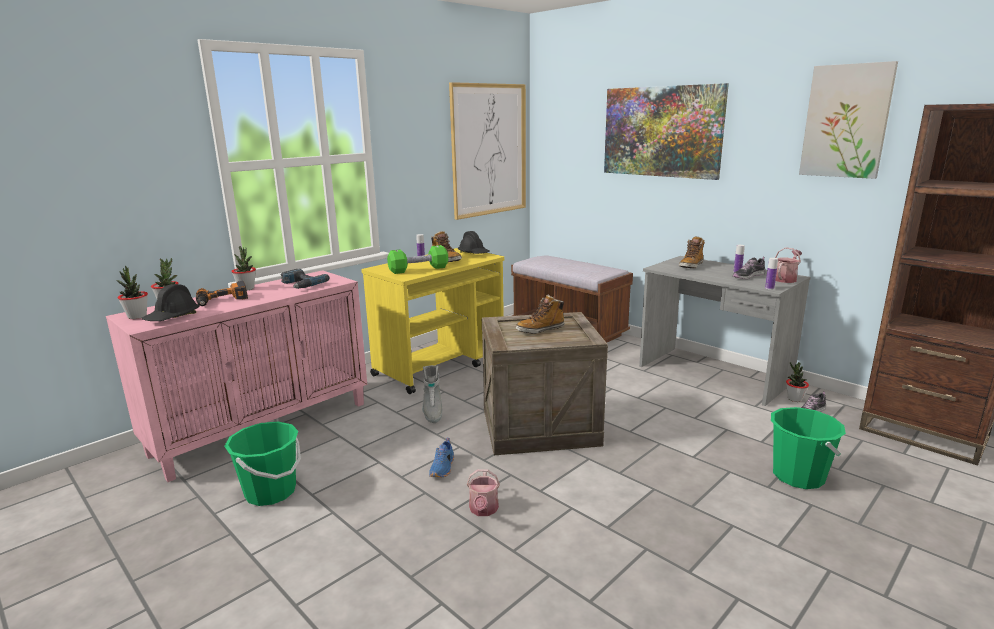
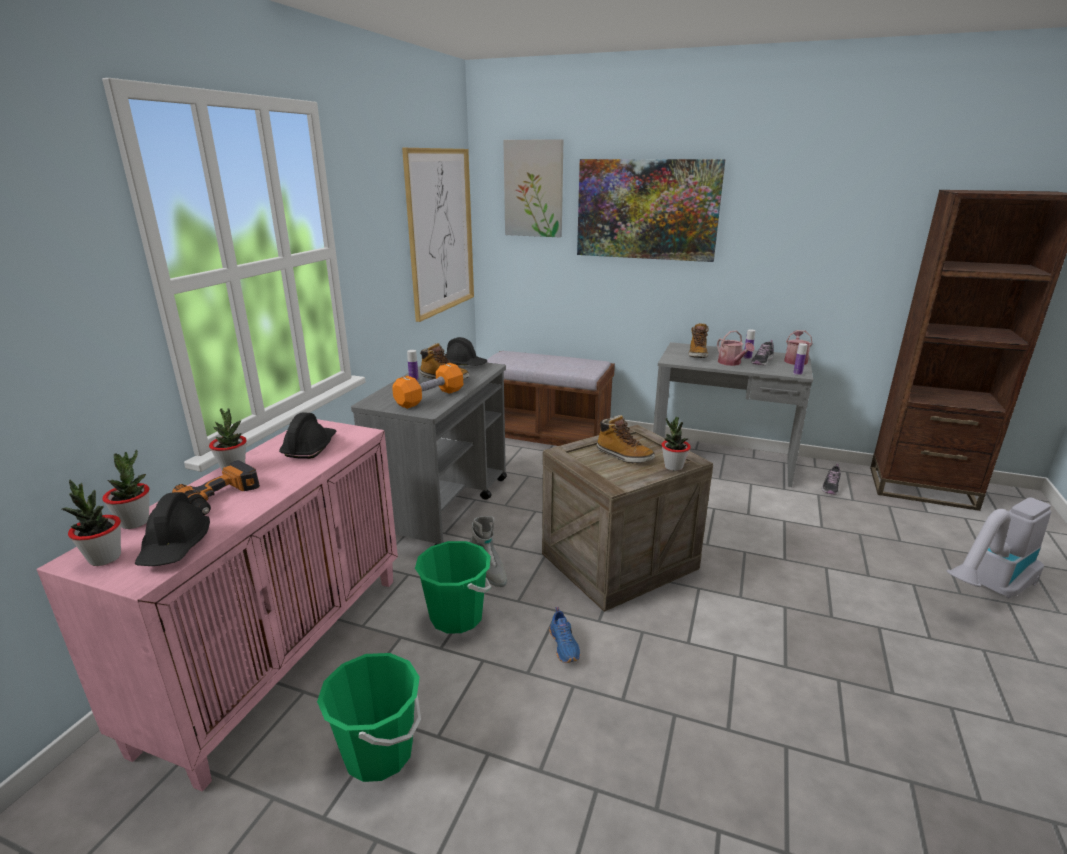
camera: 25 degrees left, 5 degrees up
power drill [281,269,330,289] -> black hard hat [279,413,336,459]
yellow cart [361,248,504,394] -> grey cart [351,363,507,545]
green dumbbell [387,245,448,274] -> orange dumbbell [392,363,463,409]
watering can [467,469,500,516] -> watering can moved to [717,330,754,366]
boot [516,294,565,334] -> boot turned 90 degrees counterclockwise [597,415,655,463]
green bucket [771,407,846,489] -> green bucket moved to [415,541,491,633]
potted plant [786,362,809,402] -> potted plant moved to [662,417,691,471]
picture [799,61,898,179] -> picture moved to [503,139,563,237]
none -> vacuum cleaner [947,497,1051,599]

